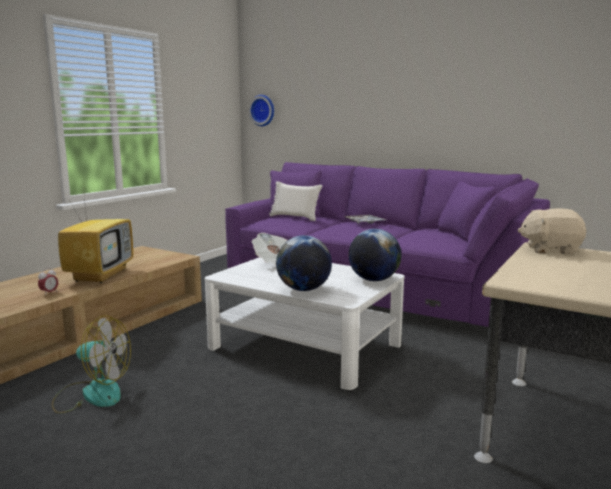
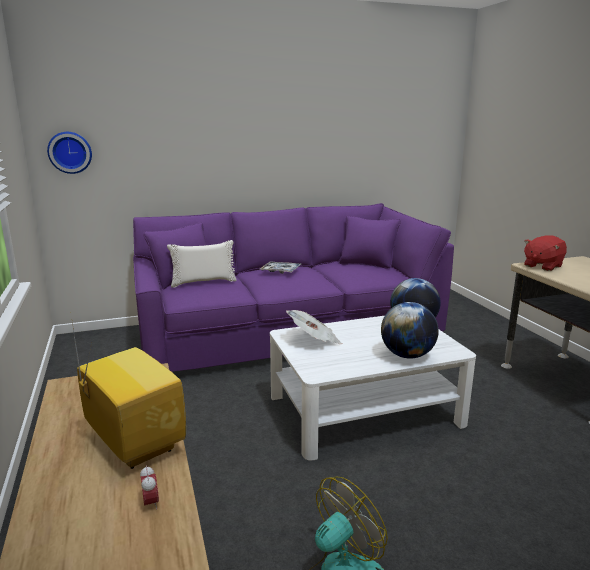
camera: 50 degrees left, 5 degrees up
beige plush toy [518,208,586,254] -> red plush toy [524,236,567,271]

